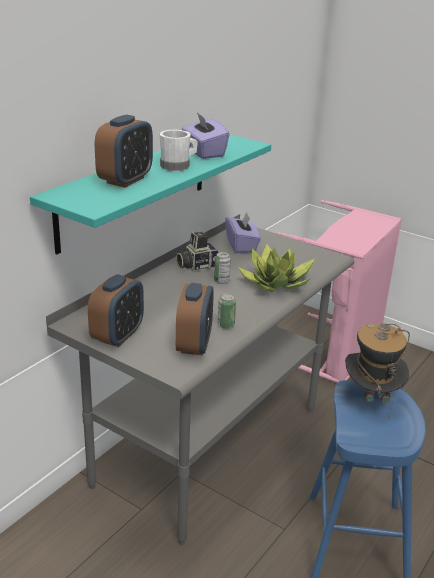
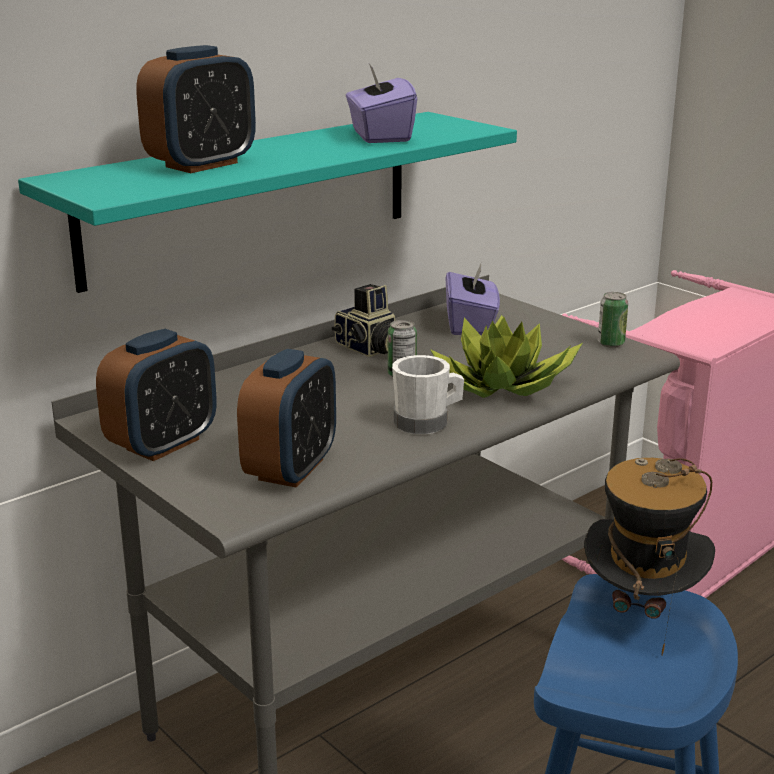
camera: 15 degrees right, 5 degrees down
white mug [160,130,198,171] -> white mug moved to [392,355,464,434]
camera [176,232,219,271] -> camera turned 120 degrees counterclockwise [332,284,395,357]
can [218,293,236,329] -> can moved to [598,292,628,348]

